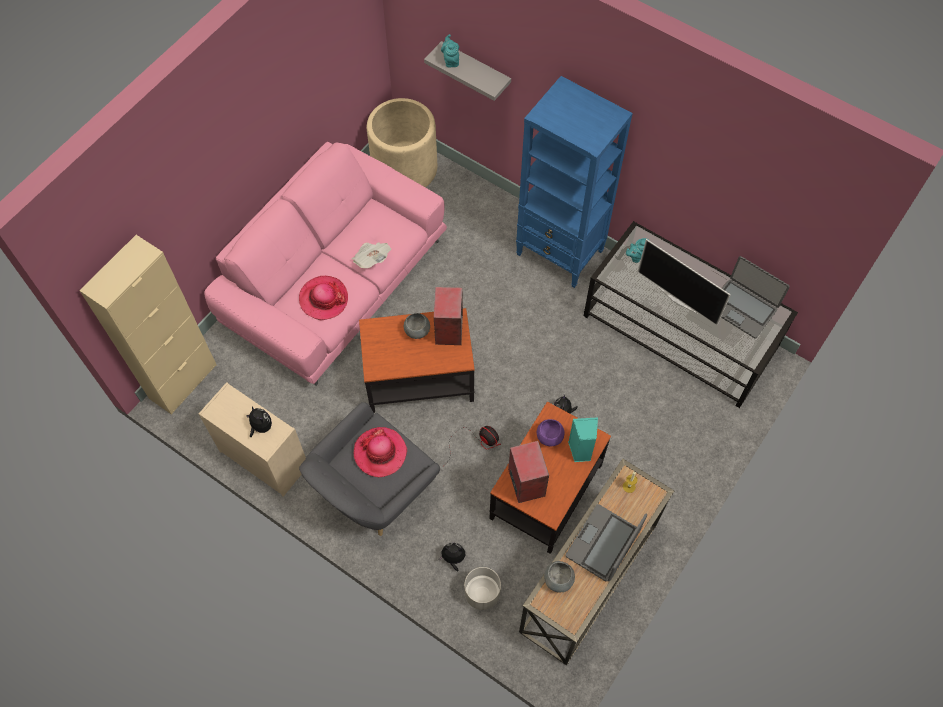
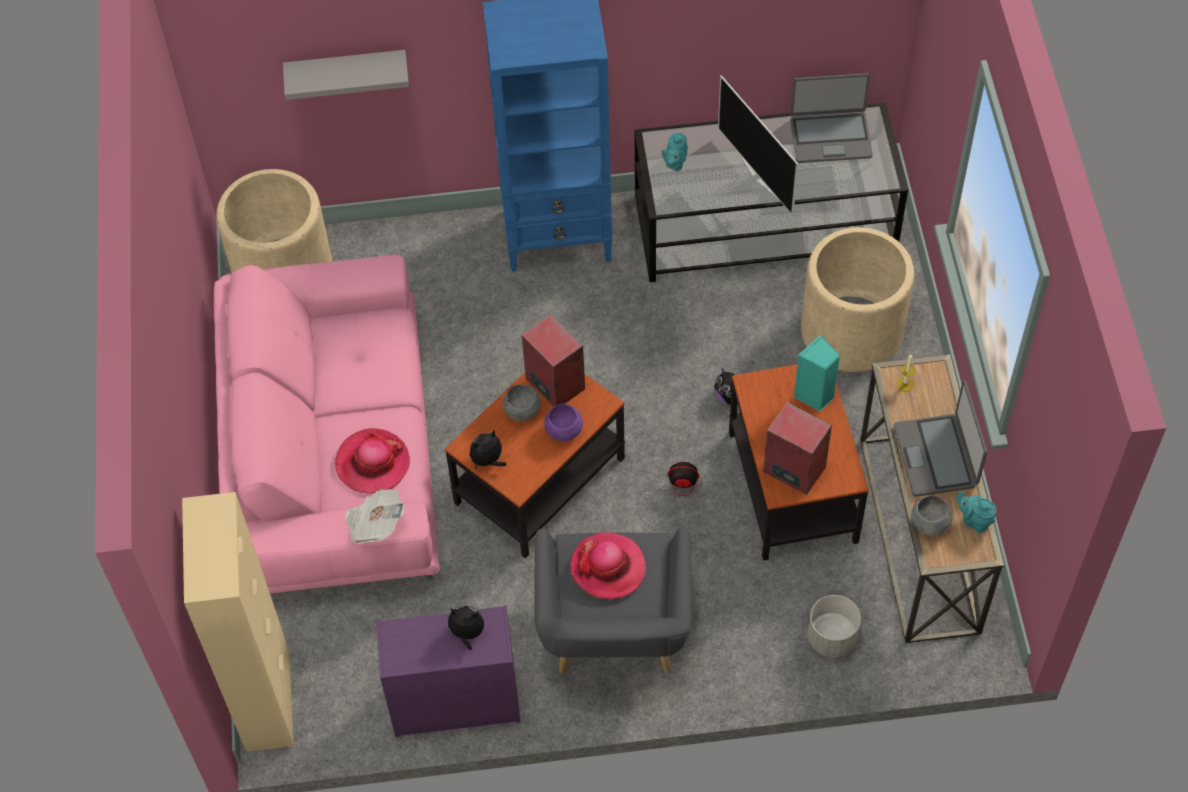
camera: 40 degrees left, 5 degrees down
beige dresser [199,382,306,497] -> purple dresser [376,605,520,737]
newspaper [352,242,391,268] -> newspaper moved to [345,489,405,543]
plush toy [439,543,466,571] -> plush toy moved to [470,430,507,470]
turquoise teapot [441,34,459,68] -> turquoise teapot moved to [956,491,997,533]
purple bowl [537,419,565,446] -> purple bowl moved to [544,404,583,442]
television [637,239,731,325] -> television turned 60 degrees clockwise [718,75,798,215]
none -> beige planter [801,227,914,372]

